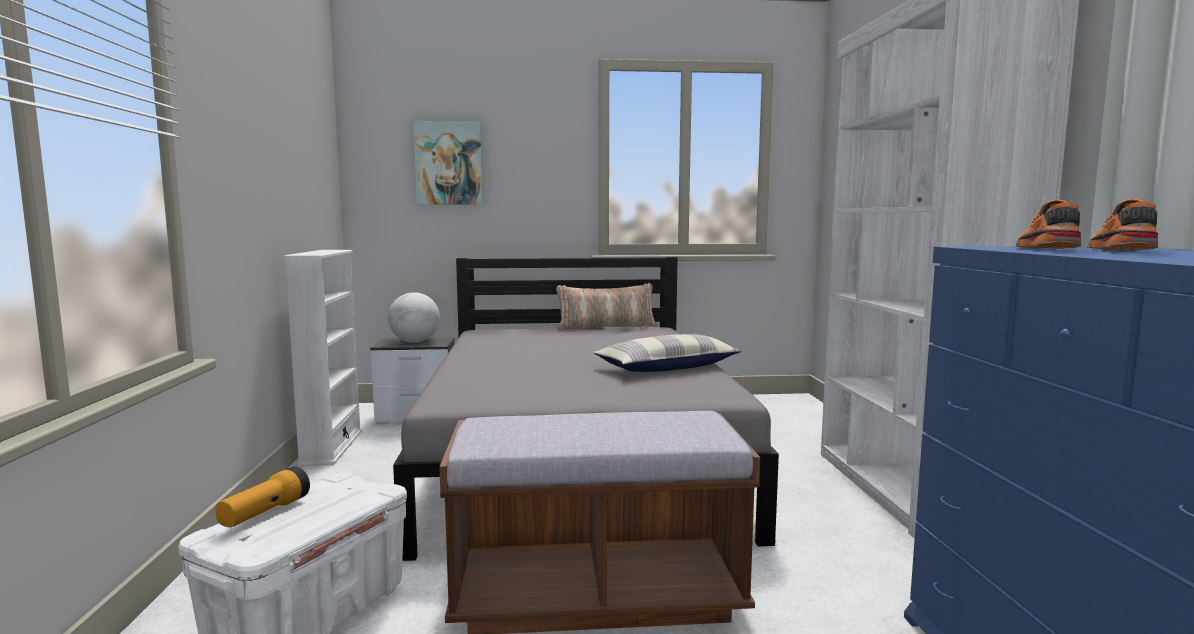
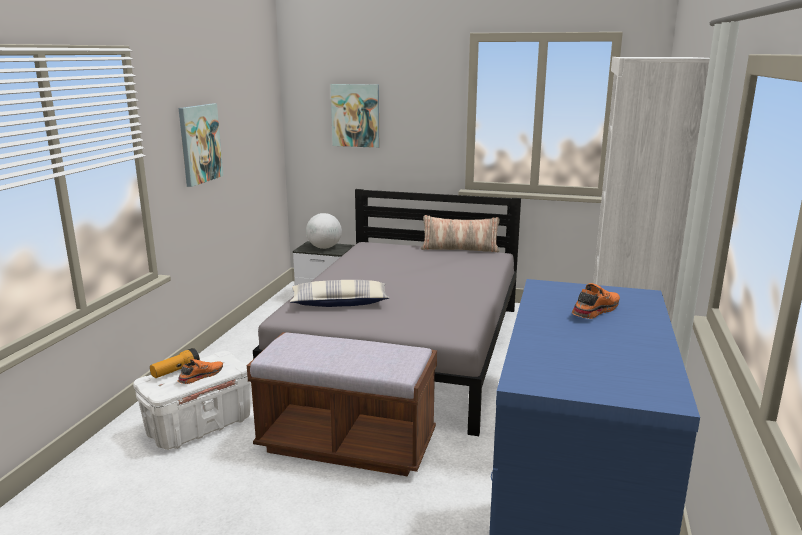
camera: 20 degrees right, 10 degrees up
white bookcase [284,250,362,465] -> none
pillow [594,334,741,372] -> pillow moved to [290,280,389,307]
orange shoe [1015,199,1081,249] -> orange shoe moved to [178,359,223,384]
none -> picture [179,103,223,187]

